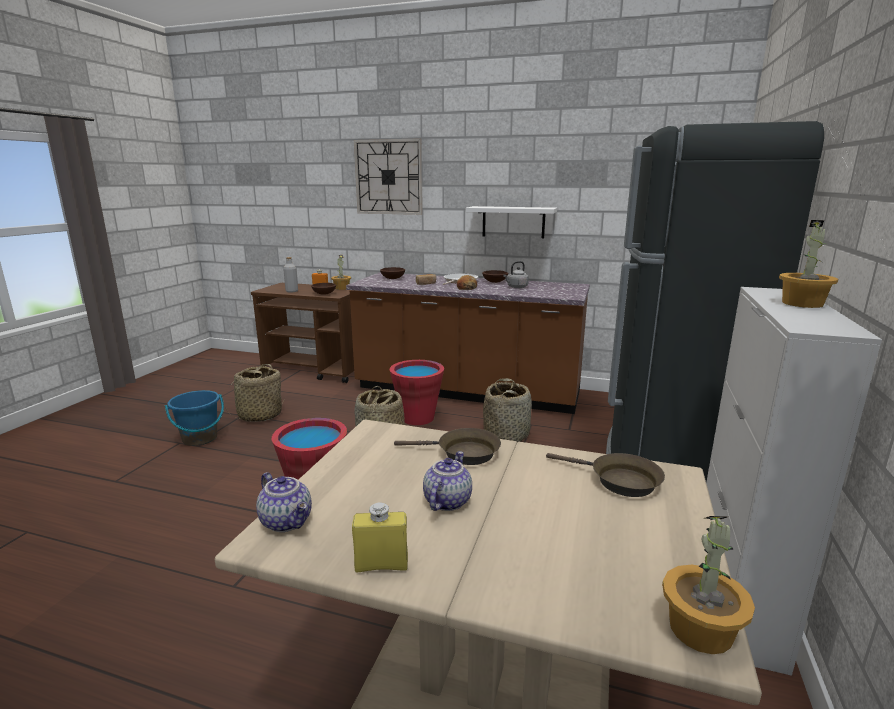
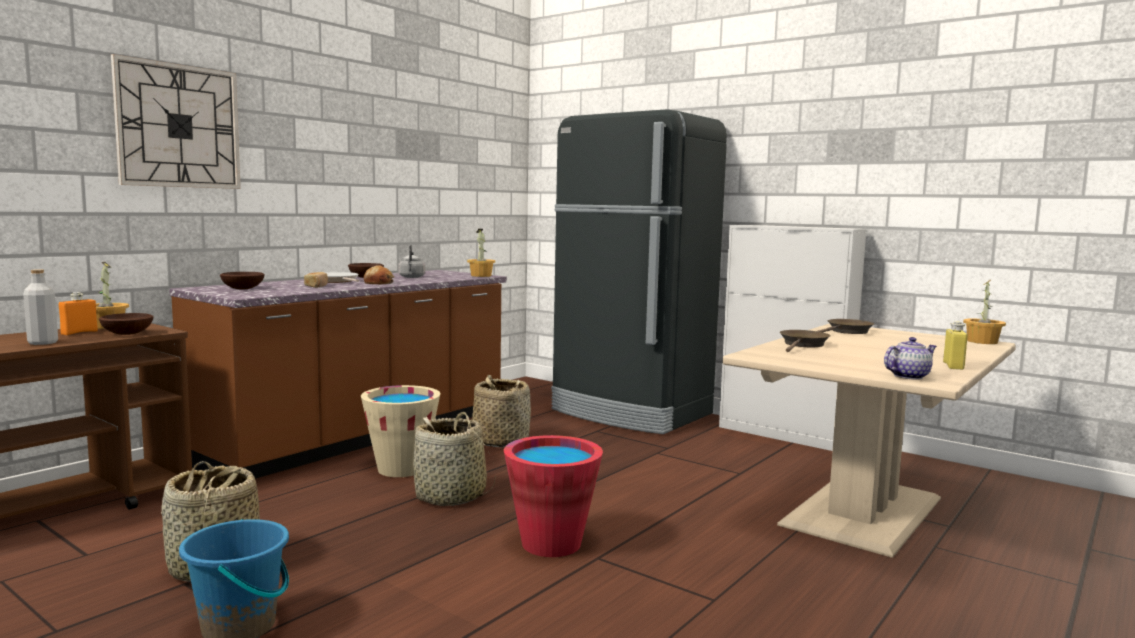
camera: 70 degrees left, 10 degrees down
red bucket [390,360,444,425] -> beige bucket [361,385,440,477]
teapot [423,451,472,511] -> none
white shelf [466,206,557,238] -> none
potted plant [779,220,838,308] -> potted plant moved to [467,229,495,277]

